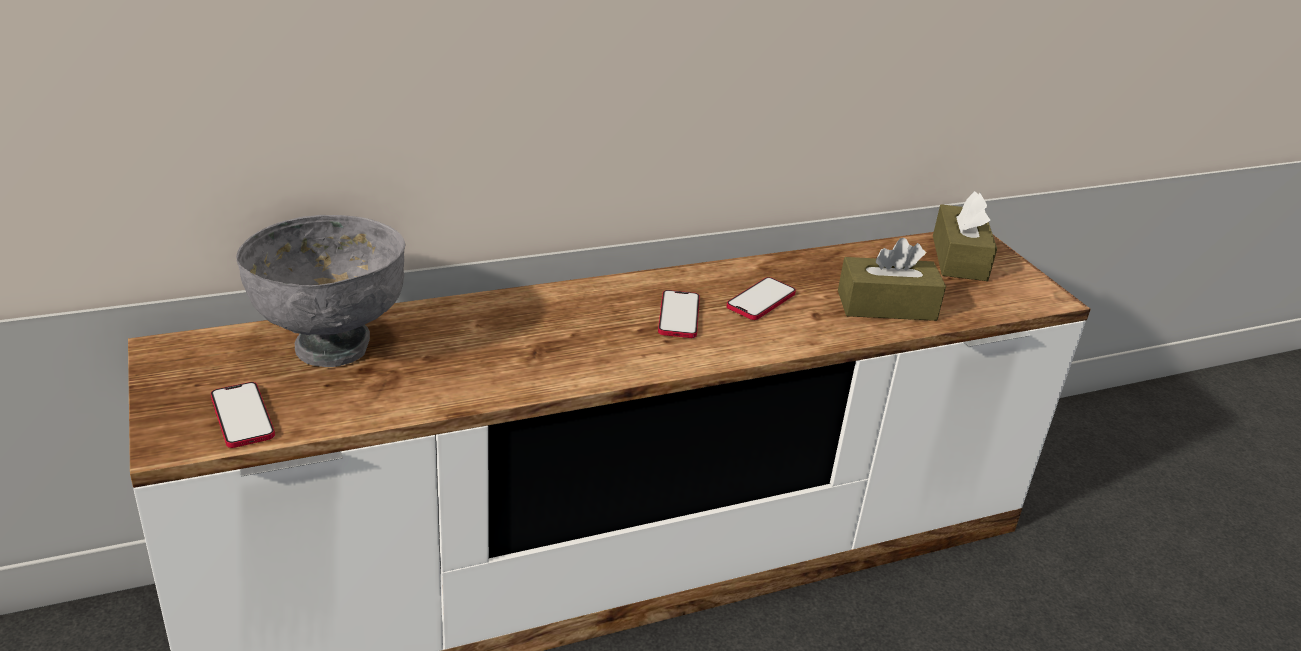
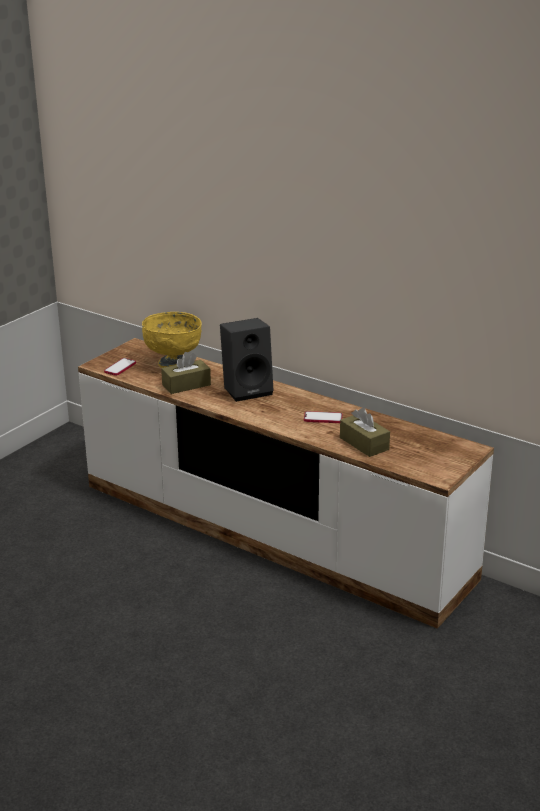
camera: 60 degrees right, 5 degrees down
grey bowl [236,215,405,367] -> yellow bowl [142,312,202,368]
phone [658,290,700,338] -> none
brown tissue box [933,191,997,281] -> brown tissue box moved to [161,352,211,394]
none -> black speaker [220,318,274,402]

